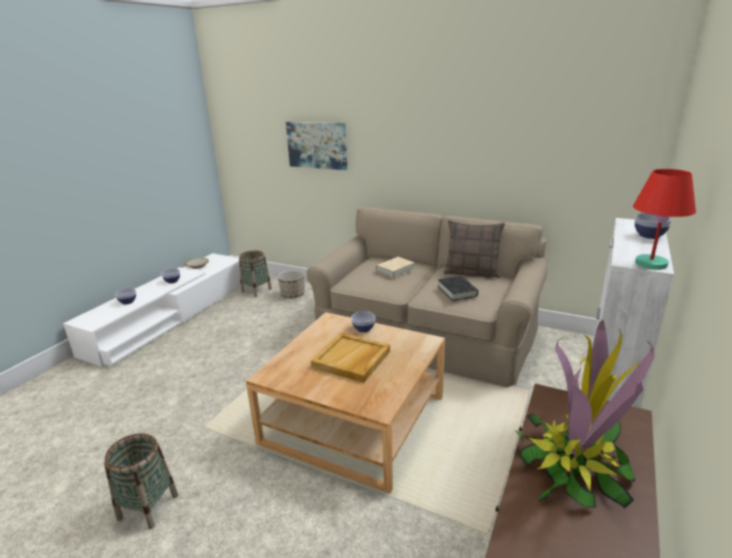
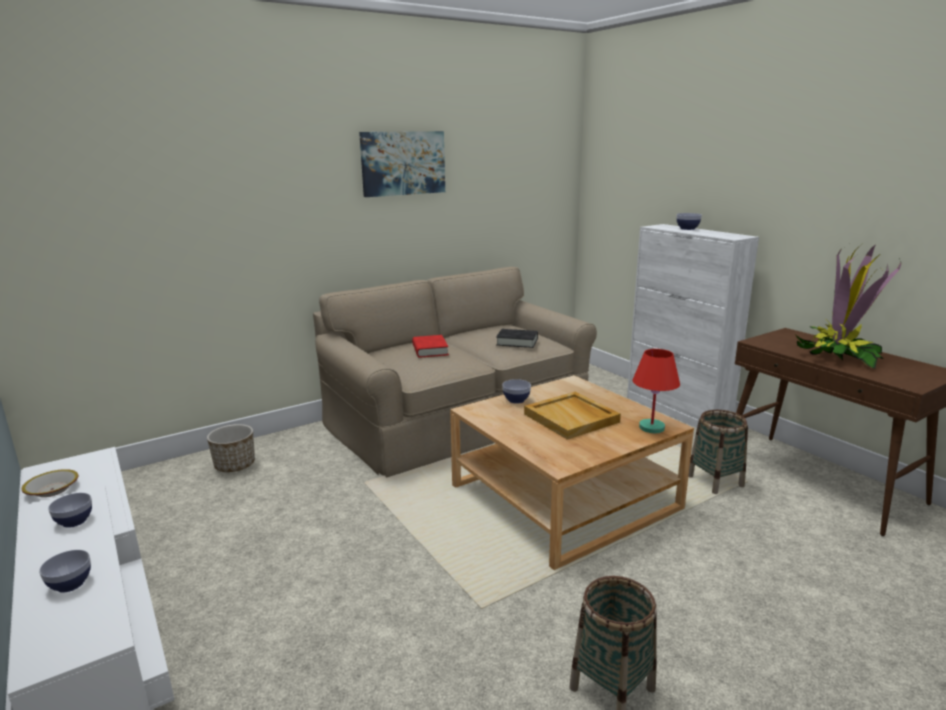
camera: 60 degrees left, 5 degrees down
basket [239,251,272,297] -> basket moved to [688,410,748,494]
picture [286,122,348,170] -> picture moved to [359,131,445,197]
beige book [376,257,415,279] -> red book [412,335,449,358]
pillow [444,220,505,278] -> none
red table lamp [633,169,696,270] -> red table lamp moved to [632,349,680,433]

